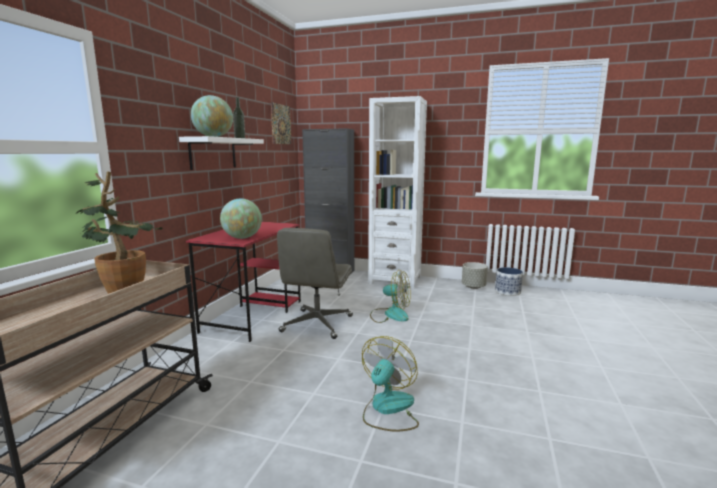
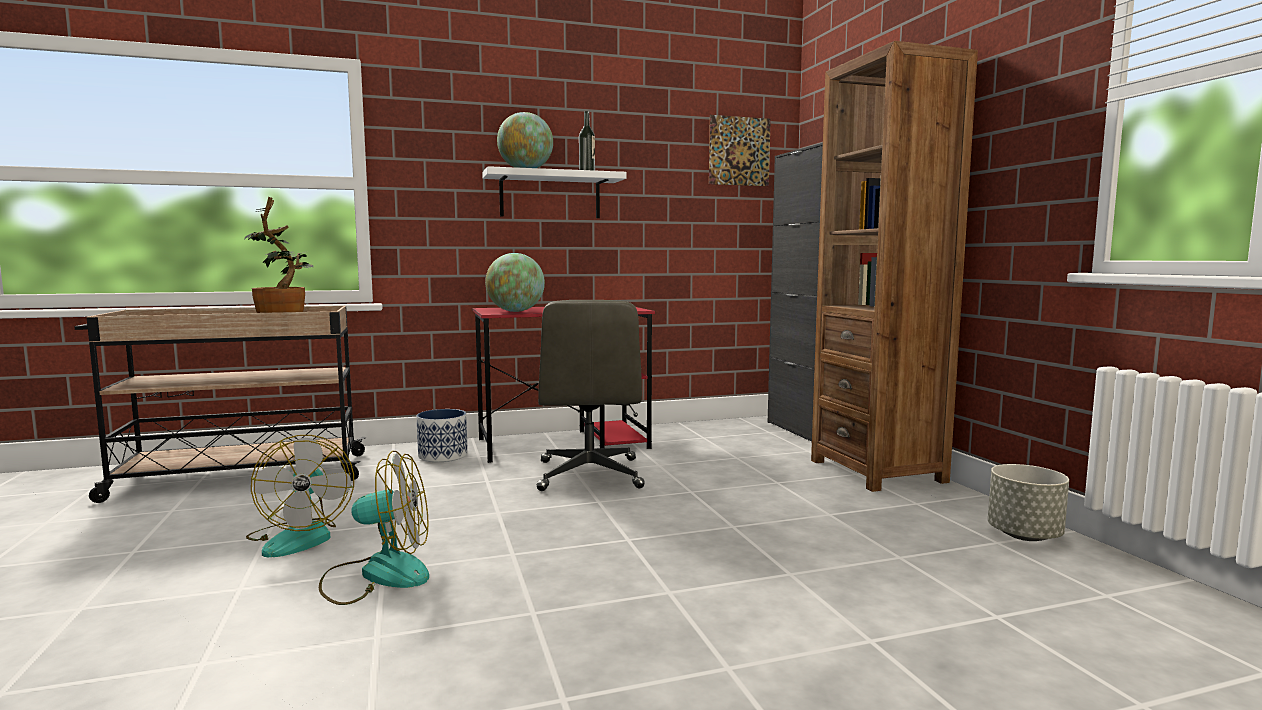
camera: 55 degrees right, 5 degrees down
grey office chair [277,228,353,339] -> grey office chair turned 75 degrees counterclockwise [537,300,644,491]
white bookcase [368,96,427,288] -> brown bookcase [811,41,978,492]
fan [370,270,411,323] -> fan moved to [246,435,354,557]
planter [495,267,523,296] -> planter moved to [417,409,468,462]

